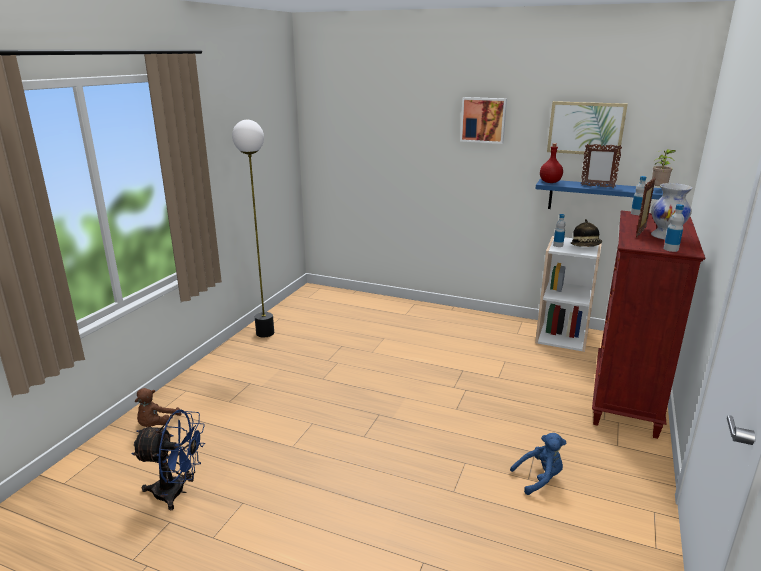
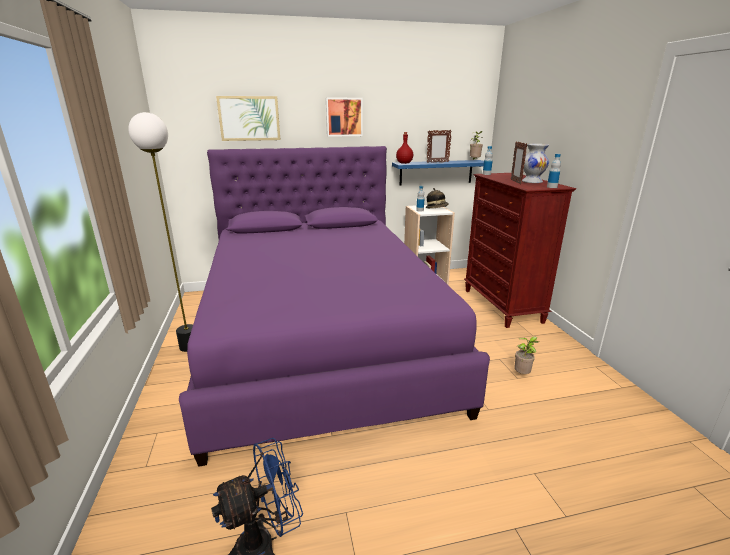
camera: 35 degrees left, 0 degrees up
brown plush toy [135,388,181,427] -> none
blue plush toy [510,433,566,495] -> potted plant [514,336,539,374]
picture [547,101,628,155] -> picture moved to [216,96,280,141]
none -> purple bed [179,146,490,467]

